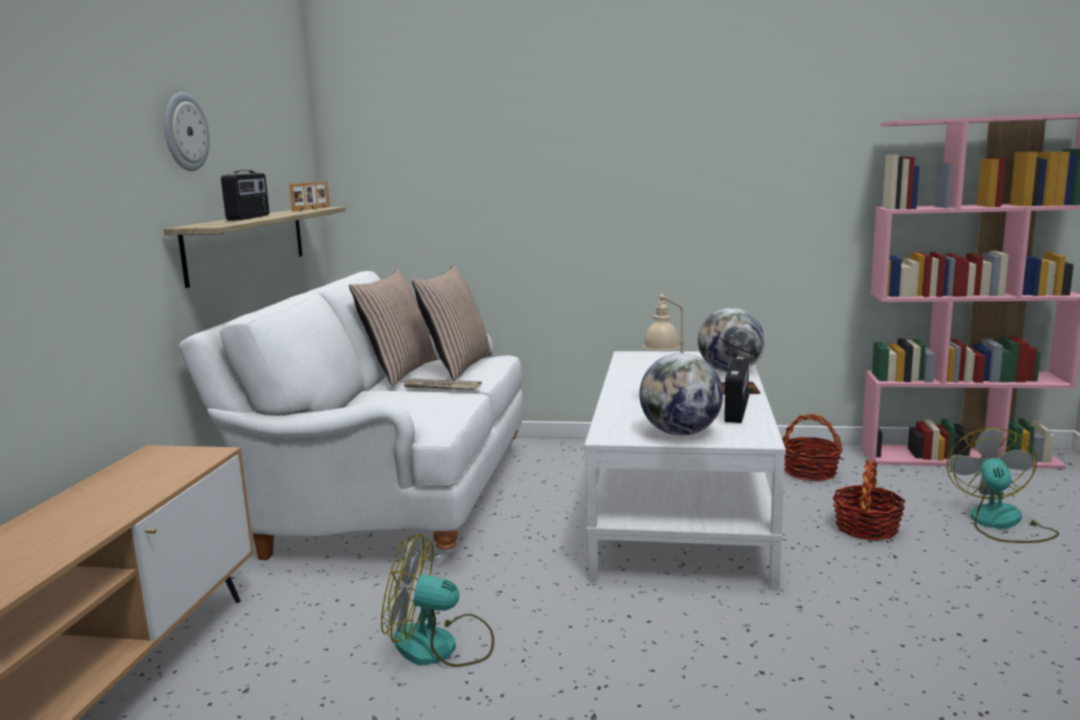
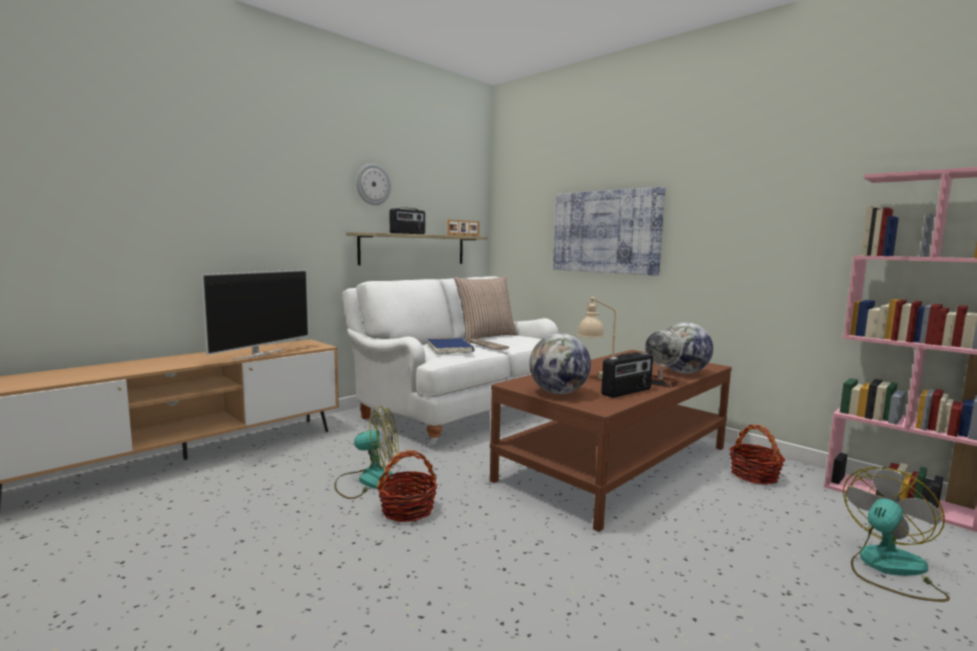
camera: 35 degrees right, 5 degrees down
fan [381,534,494,667] -> fan turned 135 degrees clockwise [334,406,399,499]
pillow [412,265,492,380] -> none
white coffee table [584,351,786,589] -> brown coffee table [490,350,732,532]
basket [832,460,906,541] -> basket moved to [377,450,437,522]
none -> television [201,270,309,360]
none -> blue book [428,338,475,355]
none -> picture [553,187,665,276]

